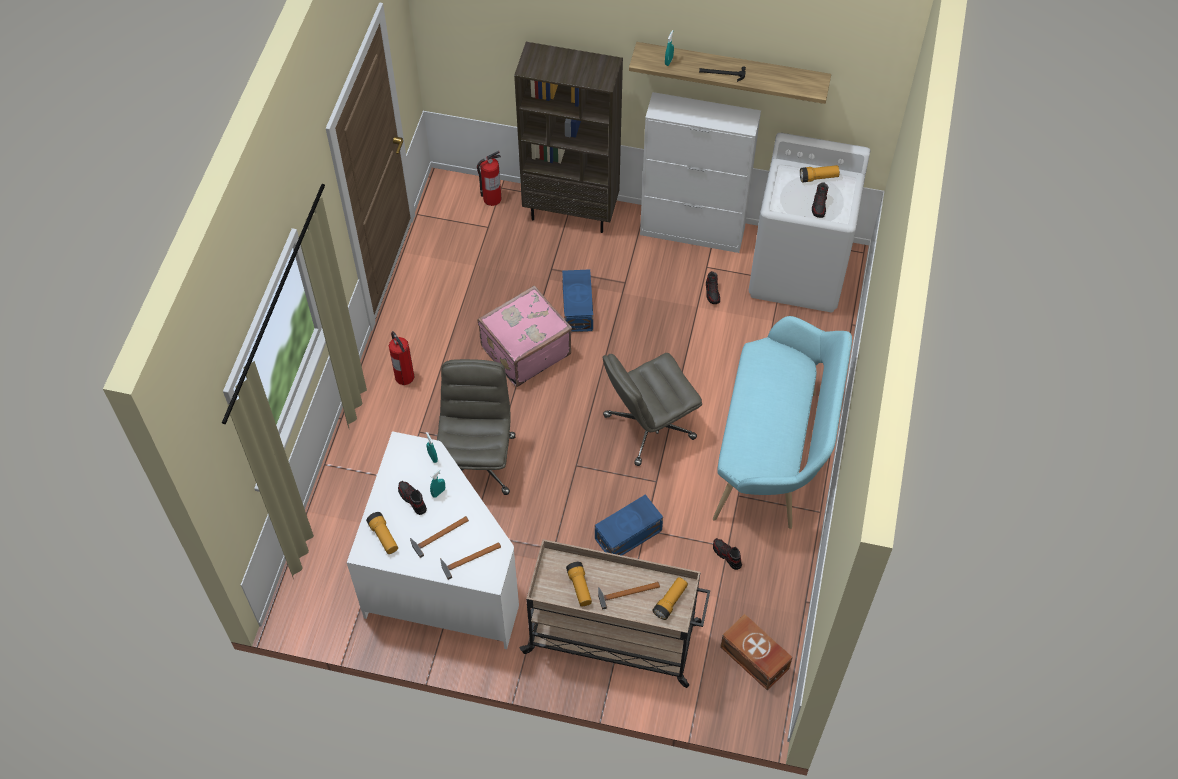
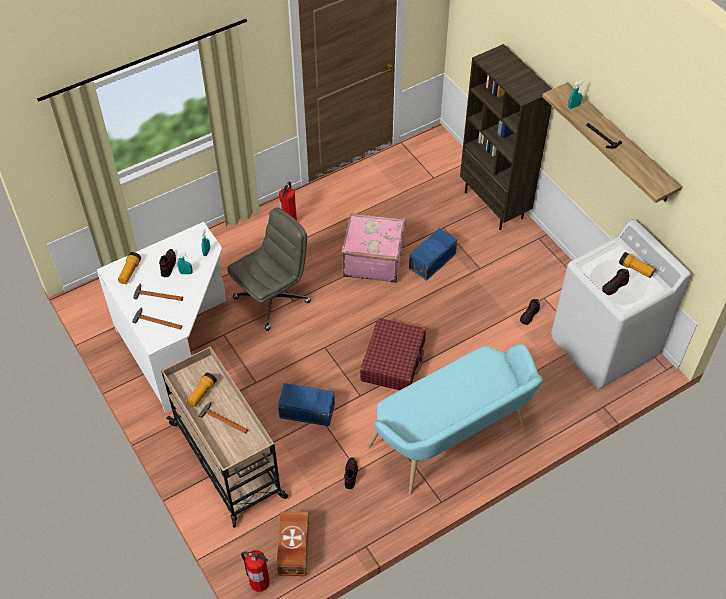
camera: 45 degrees right, 5 degrees down
fire extinguisher [477,151,502,206] -> fire extinguisher moved to [241,550,270,592]
grey office chair [603,353,702,466] -> red suitcase [360,318,426,390]
white cabinet [640,92,761,253] -> none
flashlight [653,577,688,620] -> none

